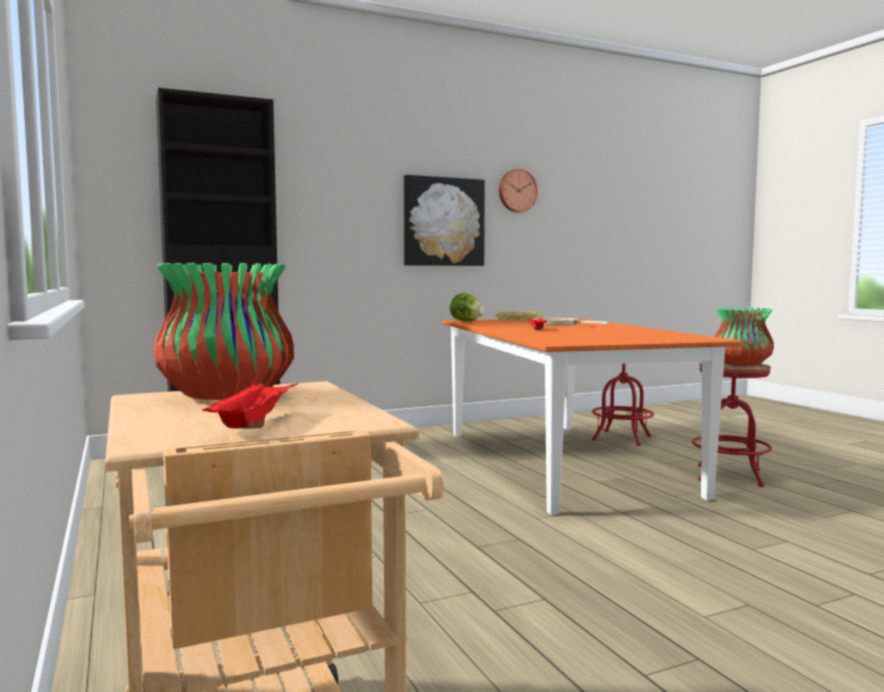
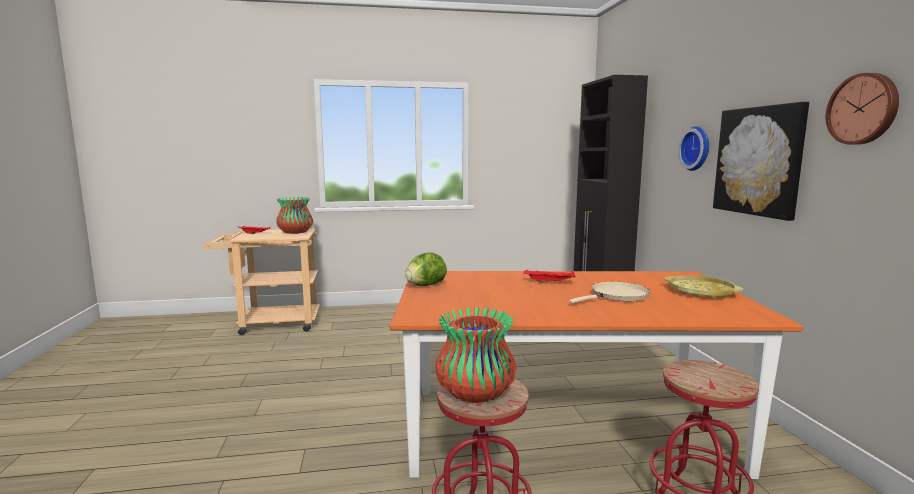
camera: 105 degrees right, 5 degrees up
lettuce [450,293,484,321] -> lettuce moved to [405,252,447,286]
none -> wall clock [678,126,709,171]

